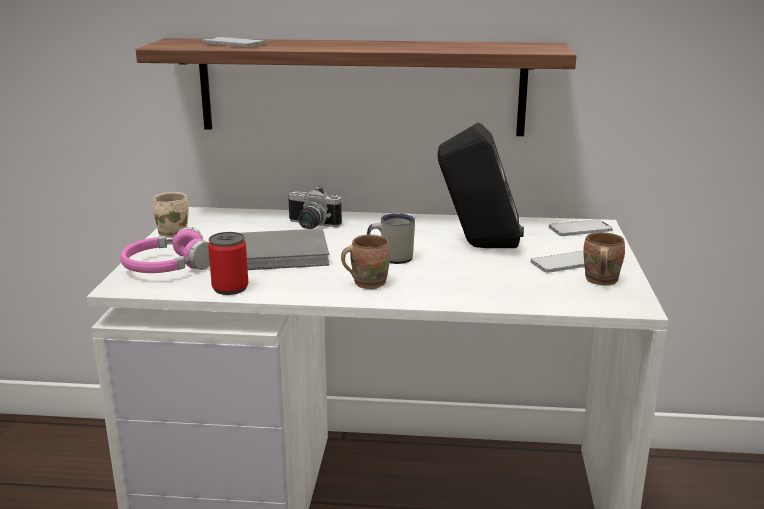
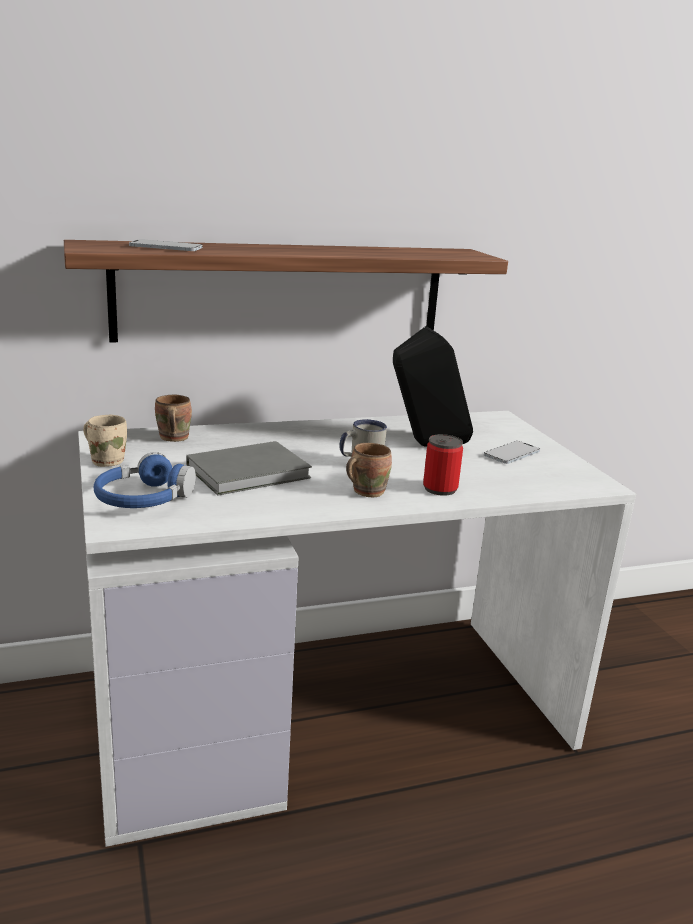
camera: 25 degrees left, 0 degrees up
pink headphones [120,227,210,273] -> blue headphones [94,452,196,508]
can [208,232,248,295] -> can moved to [423,434,463,496]
camera [288,186,342,229] -> none
phone [549,219,613,236] -> none
brown mug [583,232,625,286] -> brown mug moved to [155,395,192,442]

